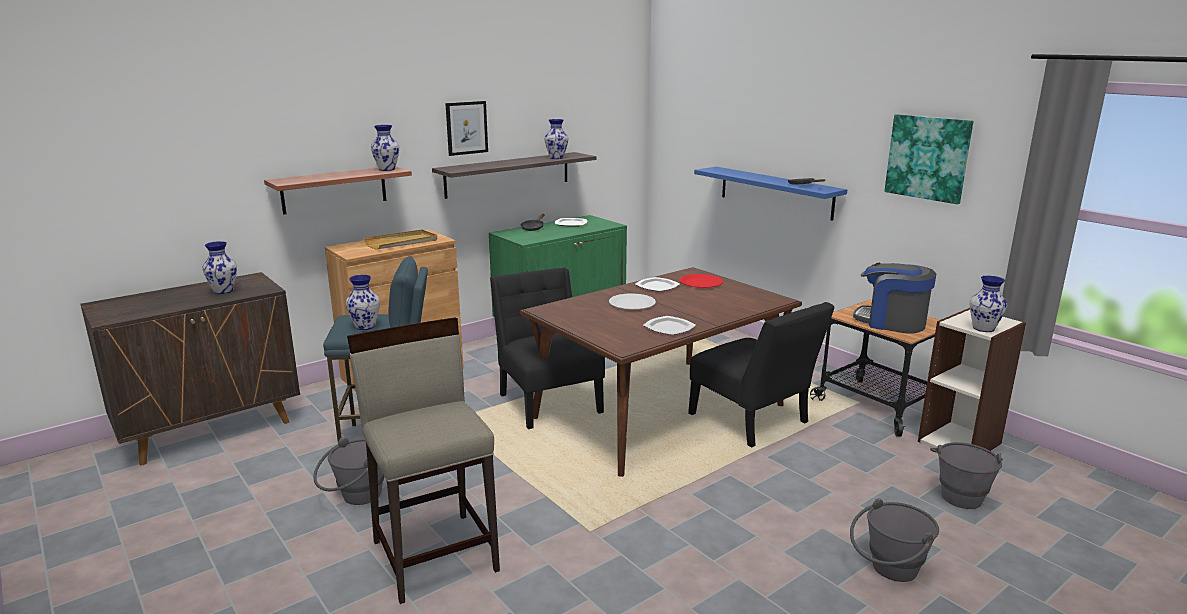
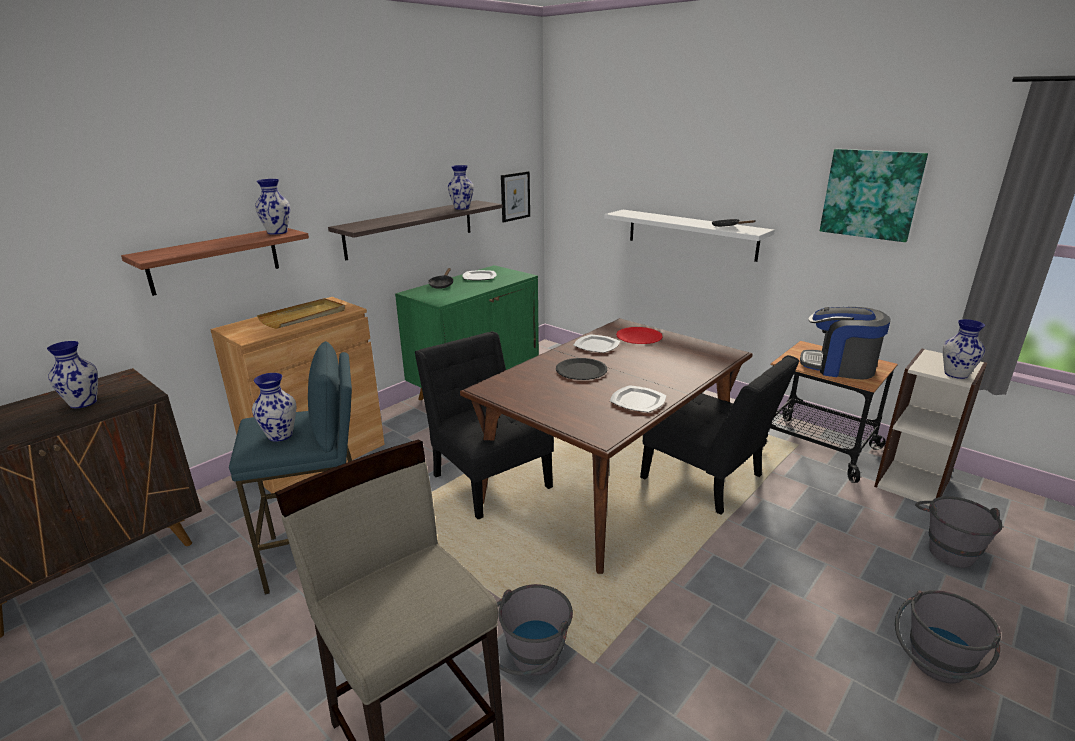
camera: 10 degrees left, 5 degrees up
grey bucket [313,437,384,505] -> grey bucket moved to [497,584,573,675]
picture [445,101,488,156] -> picture moved to [501,171,530,222]
white plate [609,293,656,310] -> black plate [556,358,607,380]
blue shelf [694,167,847,221] -> white shelf [604,210,775,262]

